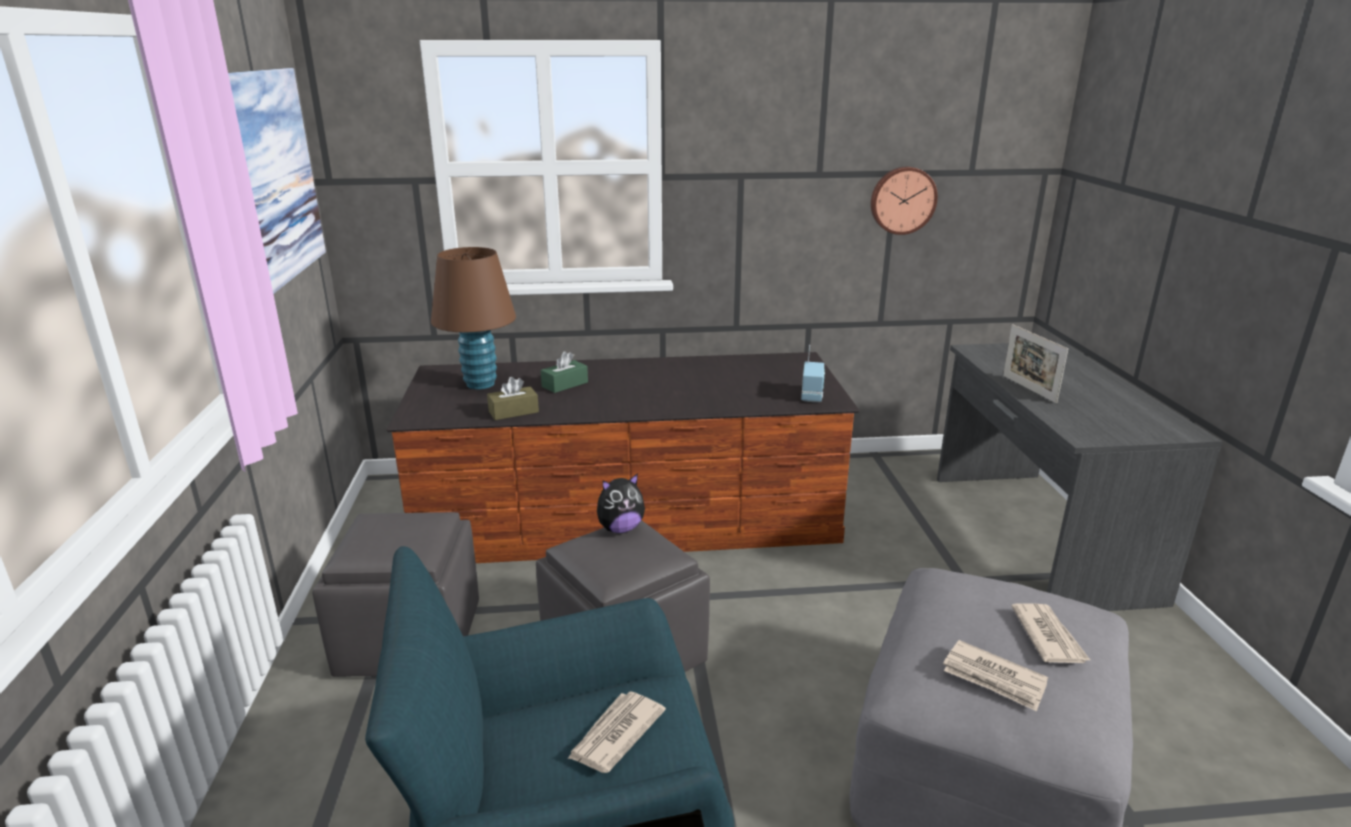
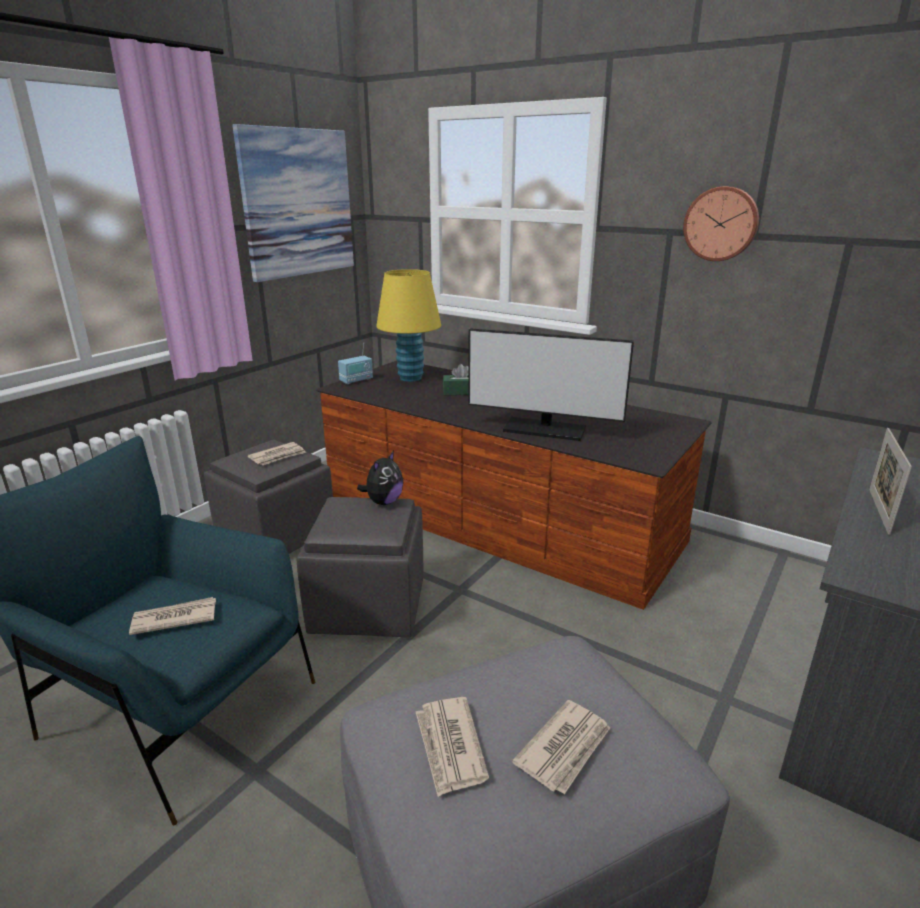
camera: 40 degrees right, 0 degrees up
brown table lamp [431,247,516,390] -> yellow table lamp [376,269,441,382]
brown tissue box [487,377,539,420] -> none
plush toy [597,473,645,533] -> plush toy turned 75 degrees counterclockwise [357,451,403,505]
radio [801,345,825,402] -> radio moved to [338,342,373,384]
wall clock [871,167,938,235] -> wall clock moved to [683,186,759,261]
none -> newspaper [247,442,306,465]
none -> monitor [468,328,634,441]

